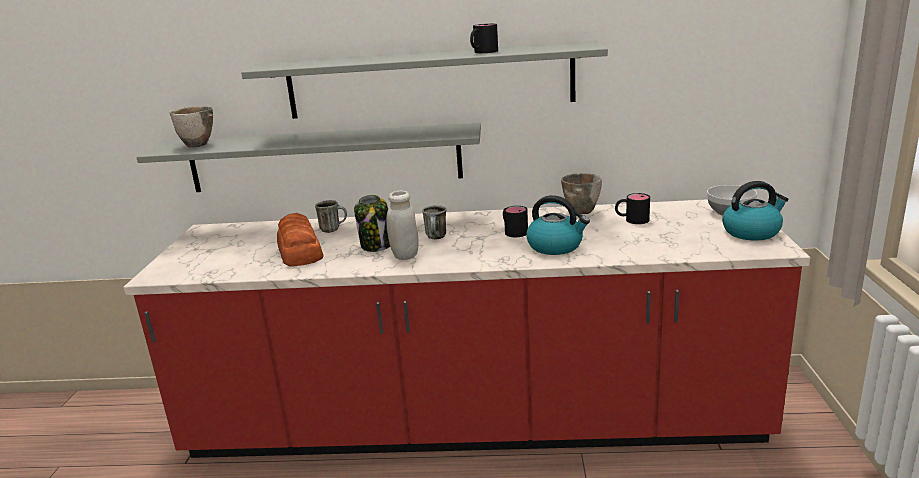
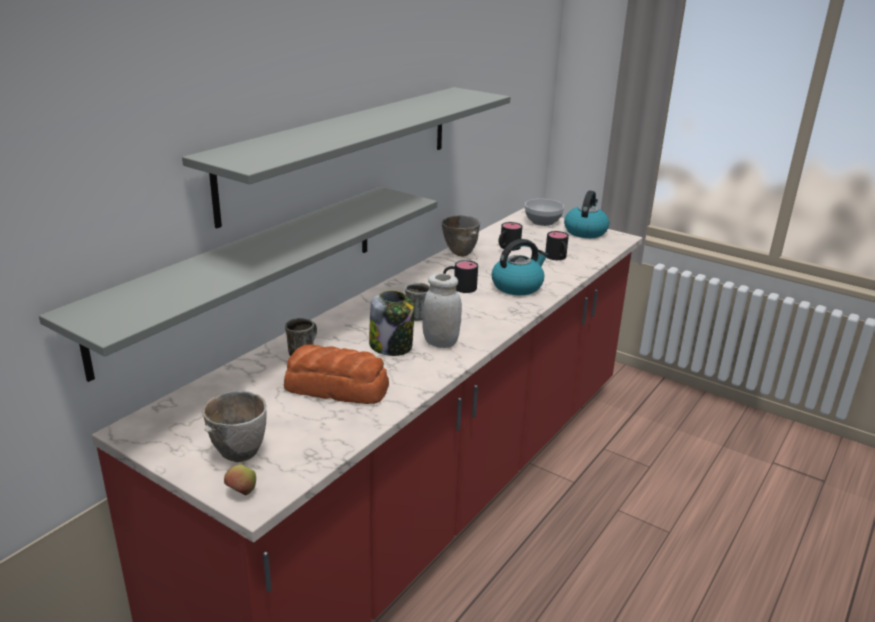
camera: 60 degrees left, 5 degrees up
bowl [170,106,213,148] -> bowl moved to [203,391,267,462]
black mug [470,24,498,53] -> black mug moved to [545,231,569,260]
none -> apple [224,464,256,496]

